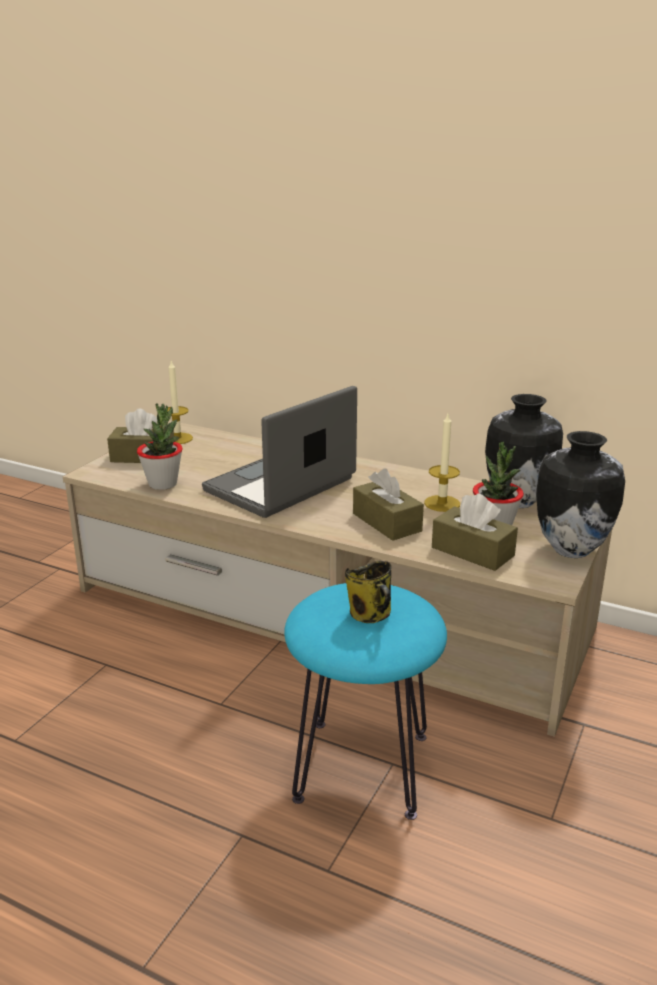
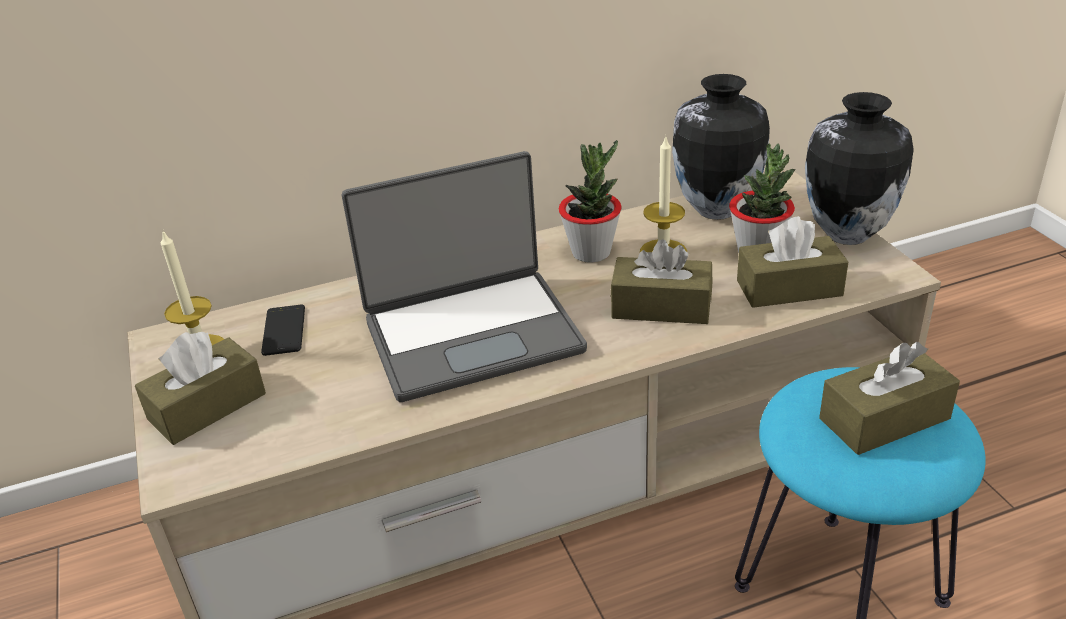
camera: 45 degrees left, 10 degrees up
potted plant [137,403,183,490] -> potted plant moved to [559,140,622,262]
laptop [202,386,357,518] -> laptop turned 105 degrees counterclockwise [342,151,587,402]
mug [345,560,391,623] -> brown tissue box [819,342,960,455]
none -> phone [261,305,305,356]

